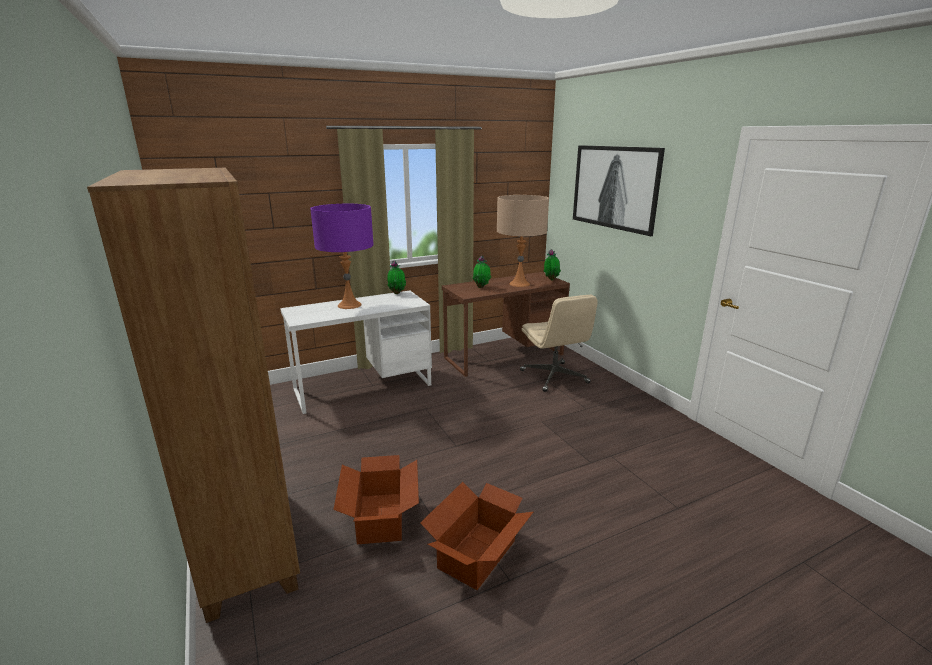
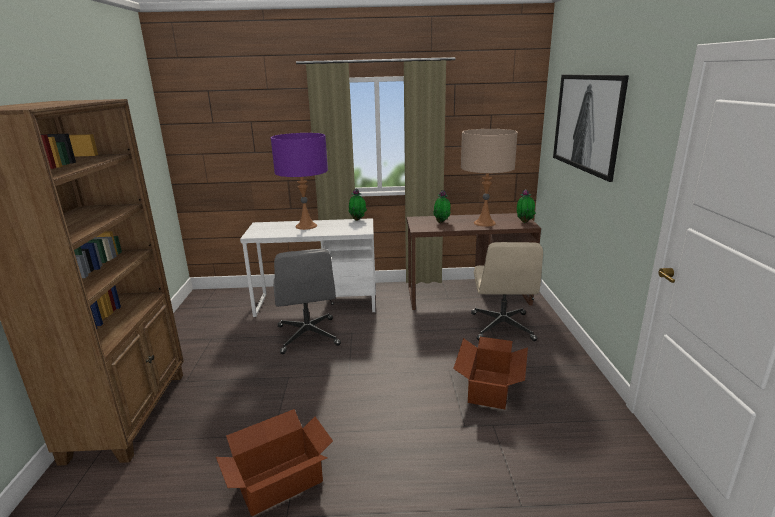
camera: 25 degrees right, 0 degrees up
cardboard box [333,455,419,544] -> cardboard box moved to [453,337,528,409]
none -> grey office chair [273,249,341,354]

